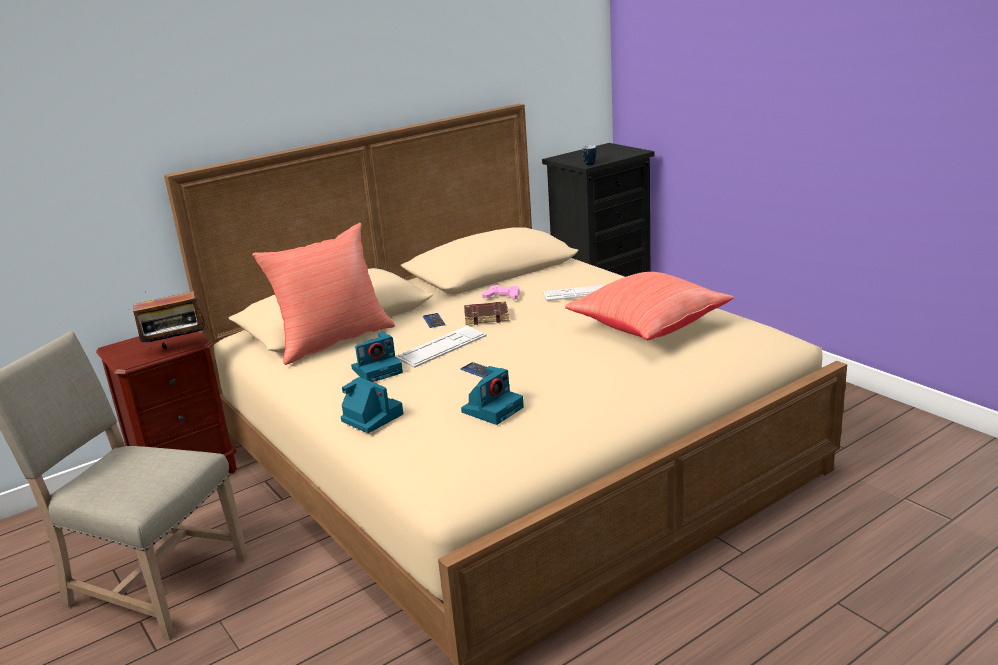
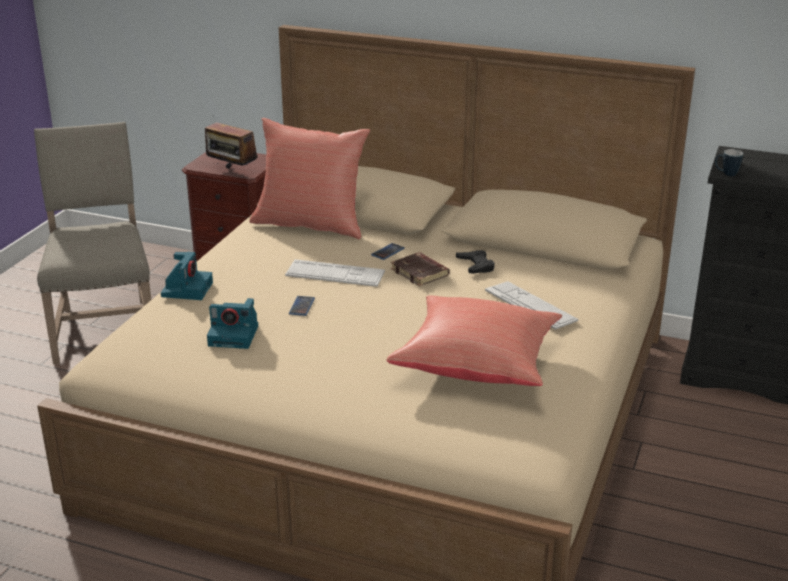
camera: 55 degrees right, 5 degrees up
camera [351,332,403,382] -> none
pink game controller [482,285,520,300] -> black game controller [456,250,495,274]

